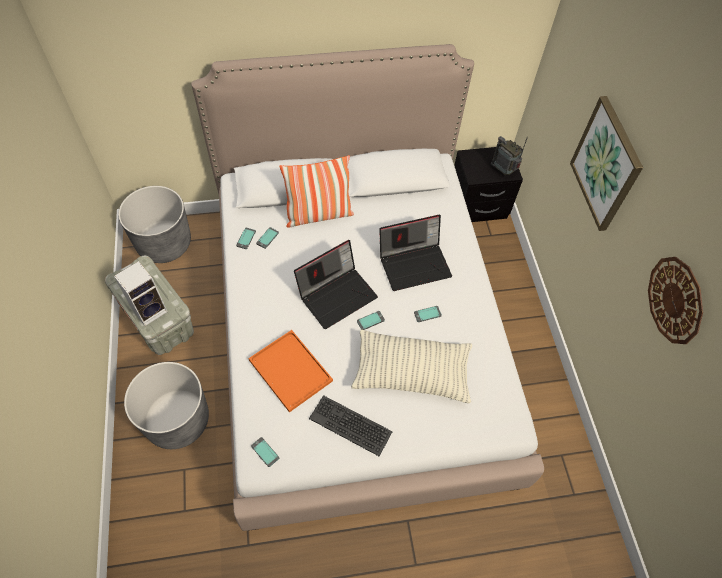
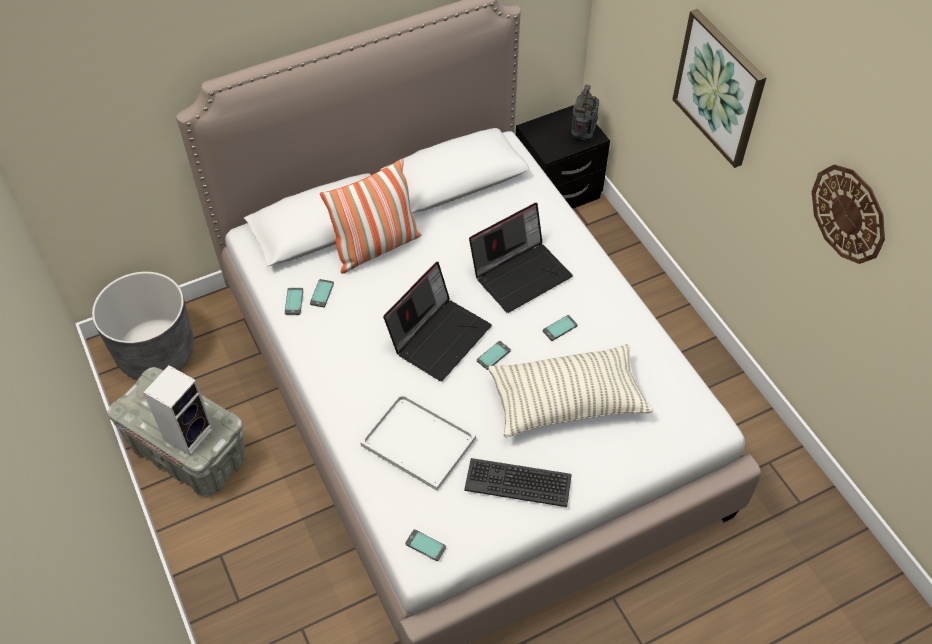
camera: 15 degrees left, 5 degrees down
grey planter [124,362,209,449] -> none
orange tray [248,330,333,412] -> white tray [360,393,476,491]
radio [491,136,528,175] -> radio turned 75 degrees clockwise [571,85,599,142]

